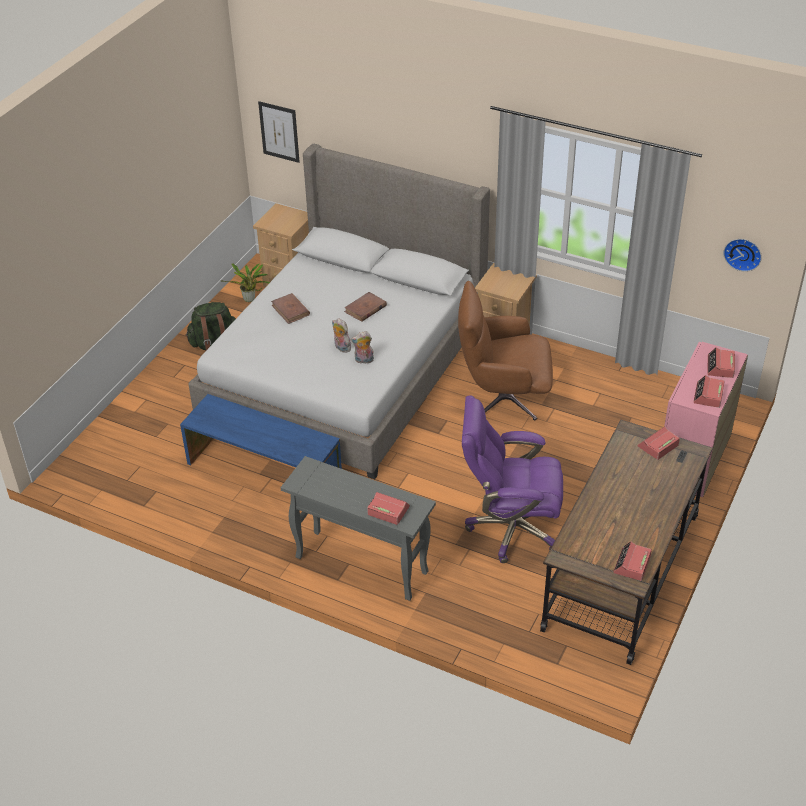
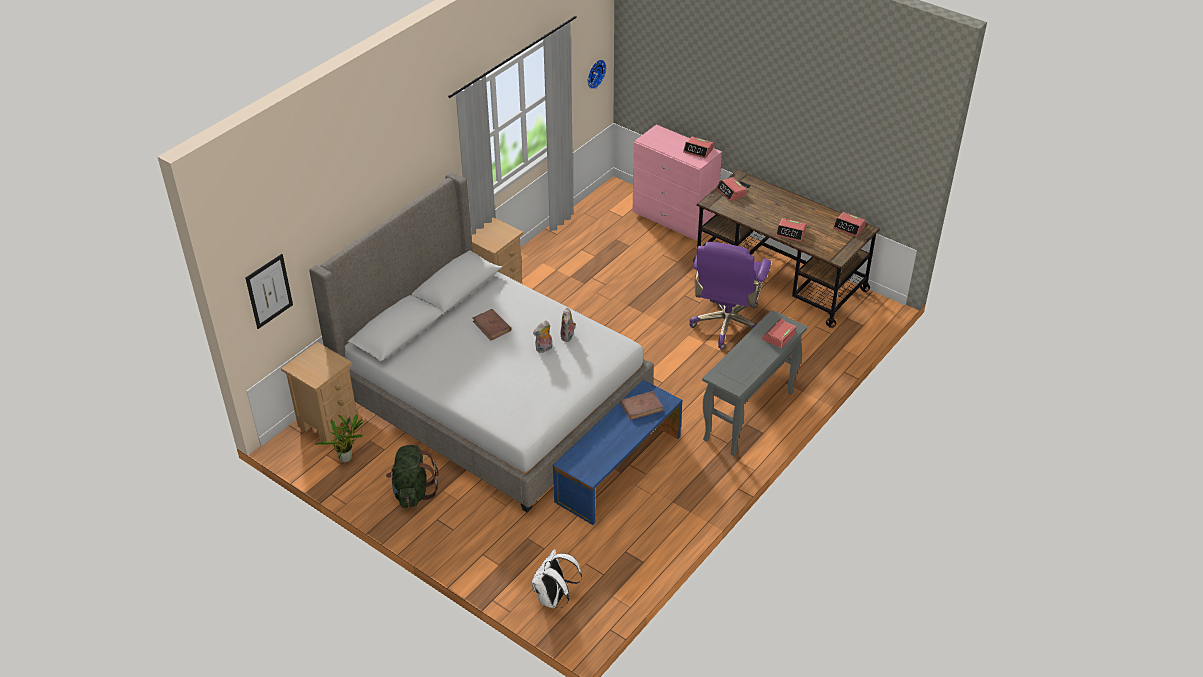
camera: 80 degrees left, 0 degrees up
brown book [271,293,310,324] -> brown book moved to [620,391,664,420]
brown armchair [458,281,553,420] -> none
alarm clock [707,347,735,378] -> alarm clock moved to [776,218,807,242]
none -> white backpack [532,549,582,608]

